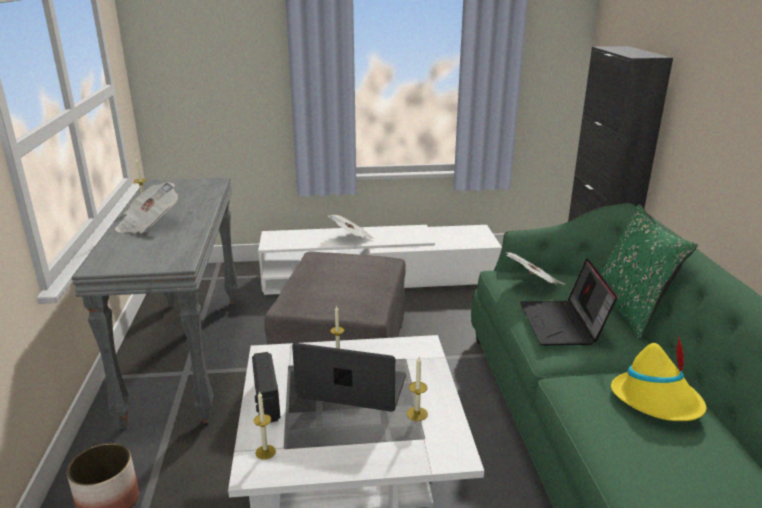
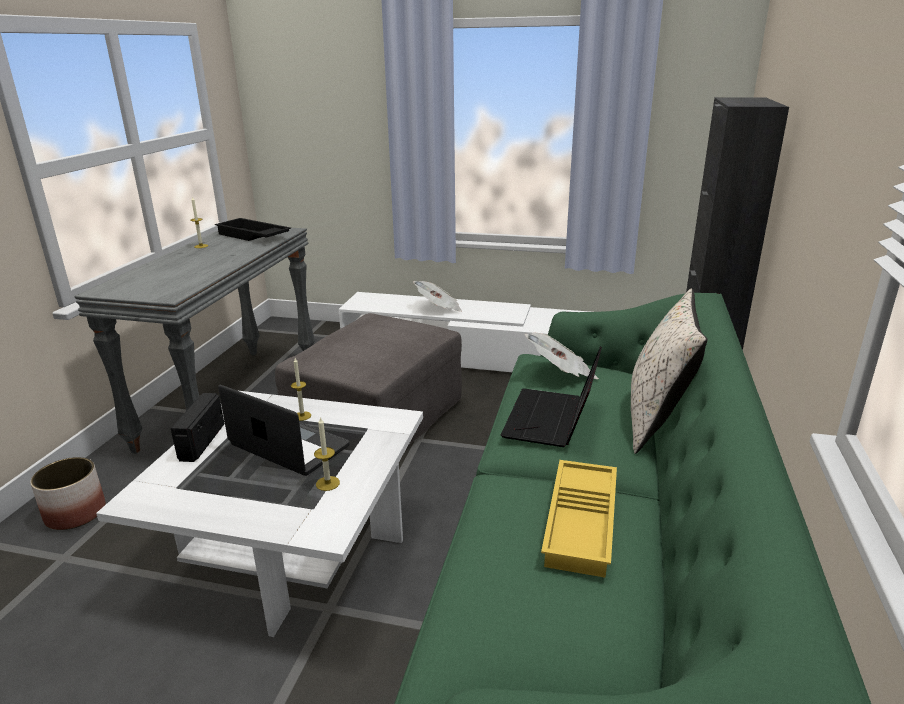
camera: 20 degrees right, 0 degrees up
newspaper [115,182,178,233] -> none
candle [253,391,276,460] -> none
green pillow [601,204,698,340] -> beige pillow [631,289,707,454]
yellow hat [611,336,706,421] -> yellow tray [541,460,617,578]
none -> black tray [215,218,291,241]

